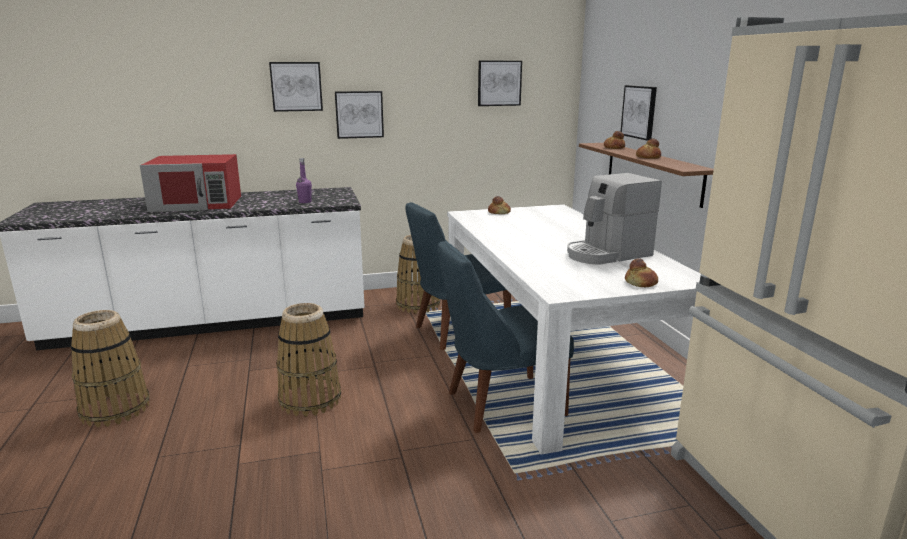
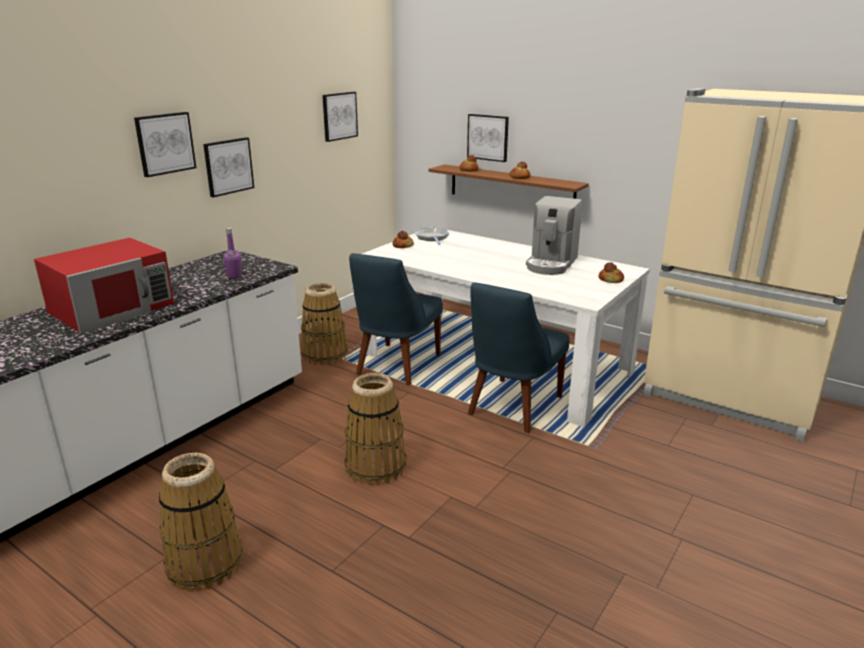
camera: 40 degrees left, 5 degrees up
none -> frying pan [415,227,449,245]

